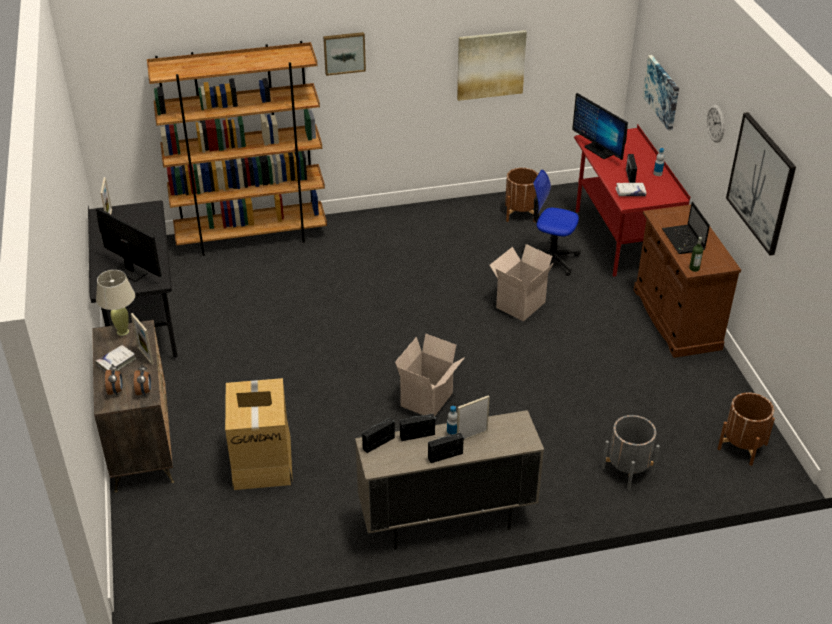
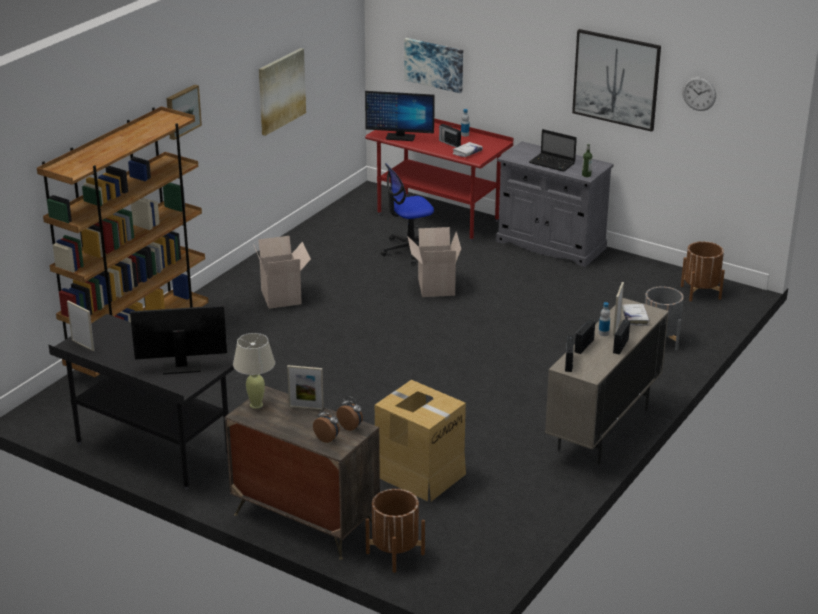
camera: 45 degrees left, 10 degrees down
white book [96,345,136,372] -> white book moved to [622,304,649,326]
cardboard box [395,334,465,416] -> cardboard box moved to [254,236,311,309]
brown planter [505,168,538,222] -> brown planter moved to [365,489,425,573]
brown cabinet [634,205,741,358] -> grey cabinet [496,141,614,267]
wall clock [707,104,725,143] -> wall clock moved to [682,77,716,111]

